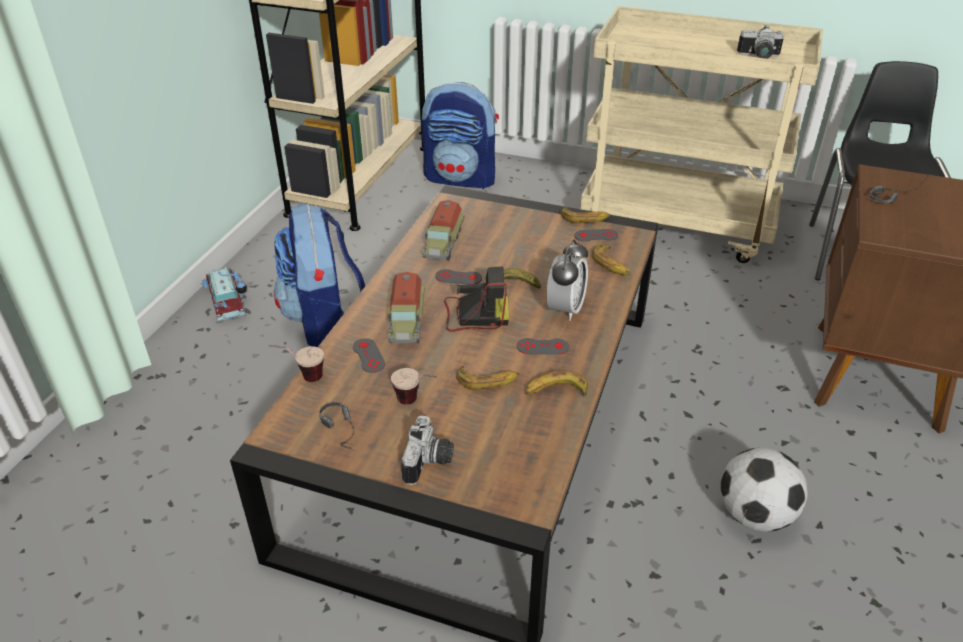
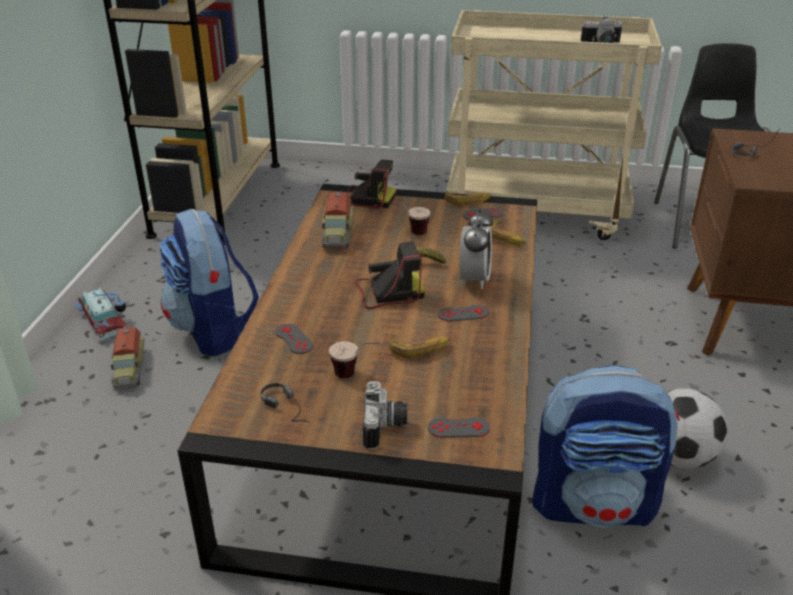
camera: 10 degrees left, 5 degrees down
cup [268,345,324,382] -> cup moved to [391,203,431,235]
toy truck [388,272,424,343] -> toy truck moved to [111,327,145,388]
backpack [421,82,499,189] -> backpack moved to [532,365,680,528]
grey game controller [435,269,482,284] -> grey game controller moved to [428,417,490,438]
banana [525,370,588,397] -> none
none -> camera [348,160,397,209]

